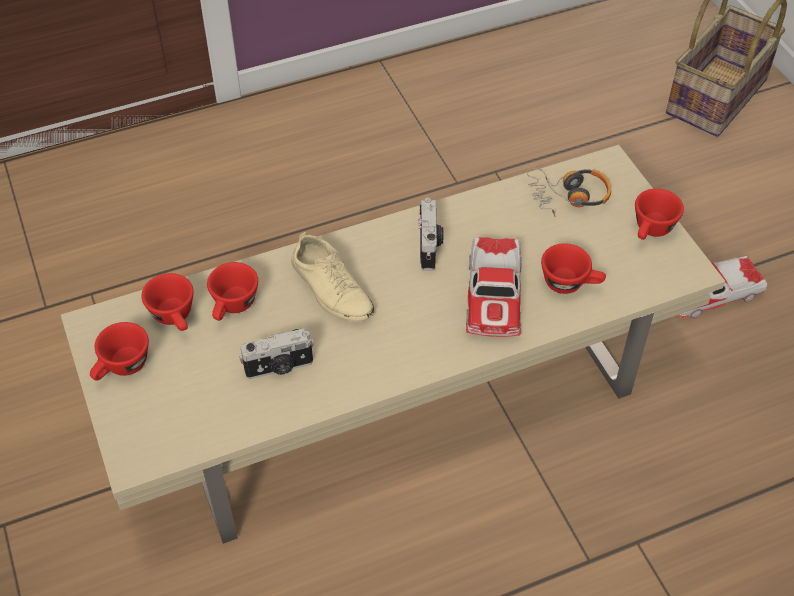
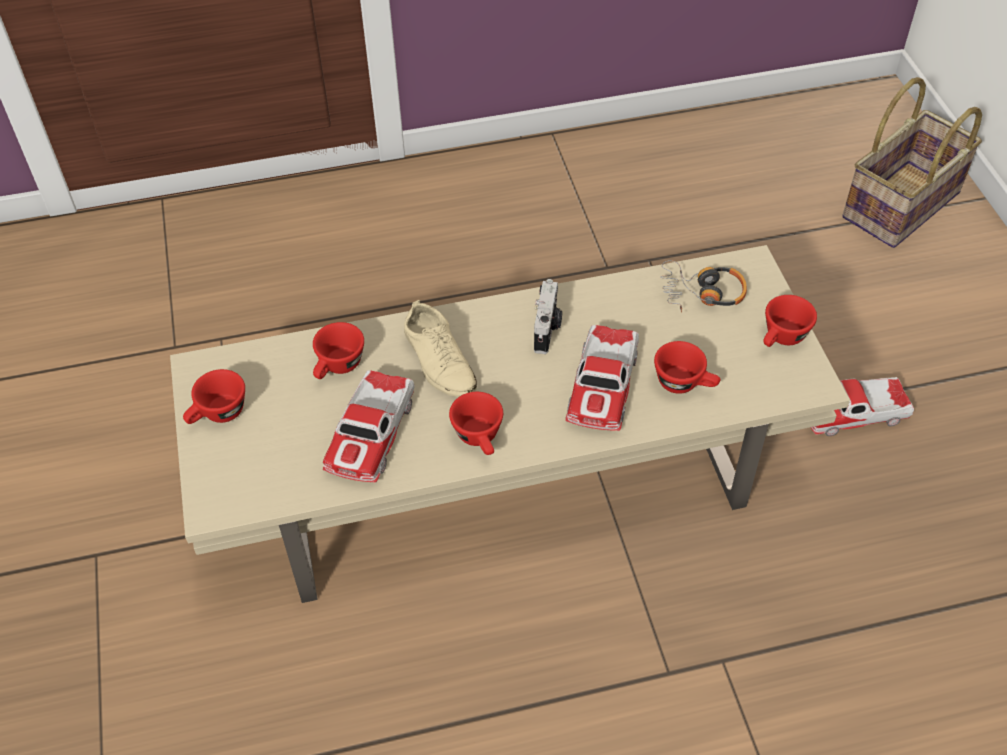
camera: 10 degrees right, 0 degrees up
red cup [142,273,194,331] -> red cup moved to [449,392,503,455]
camera [239,328,314,379] -> toy car [323,370,415,483]

